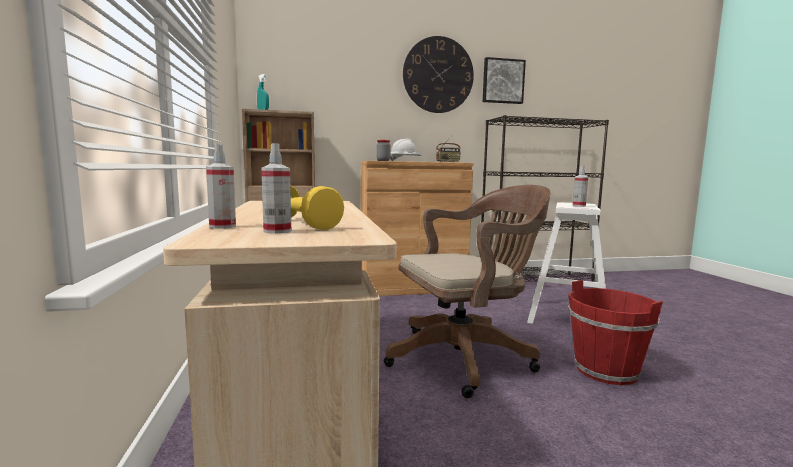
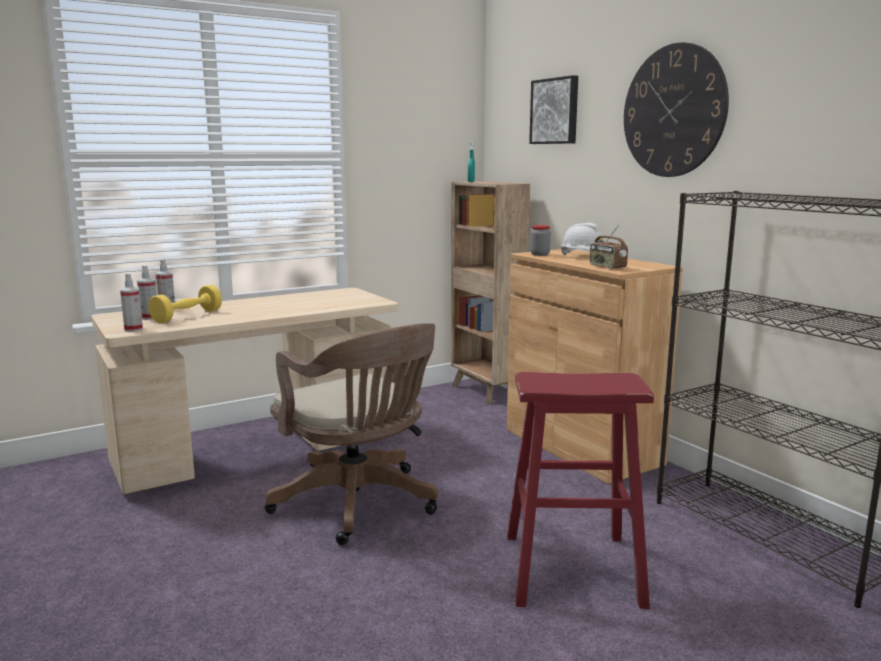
camera: 70 degrees right, 5 degrees up
picture [483,57,526,104] -> picture moved to [529,75,578,144]
white stool [527,202,606,324] -> red stool [507,372,654,609]
red bucket [568,280,663,385] -> none
spray bottle [573,166,588,207] -> spray bottle moved to [120,273,143,332]

